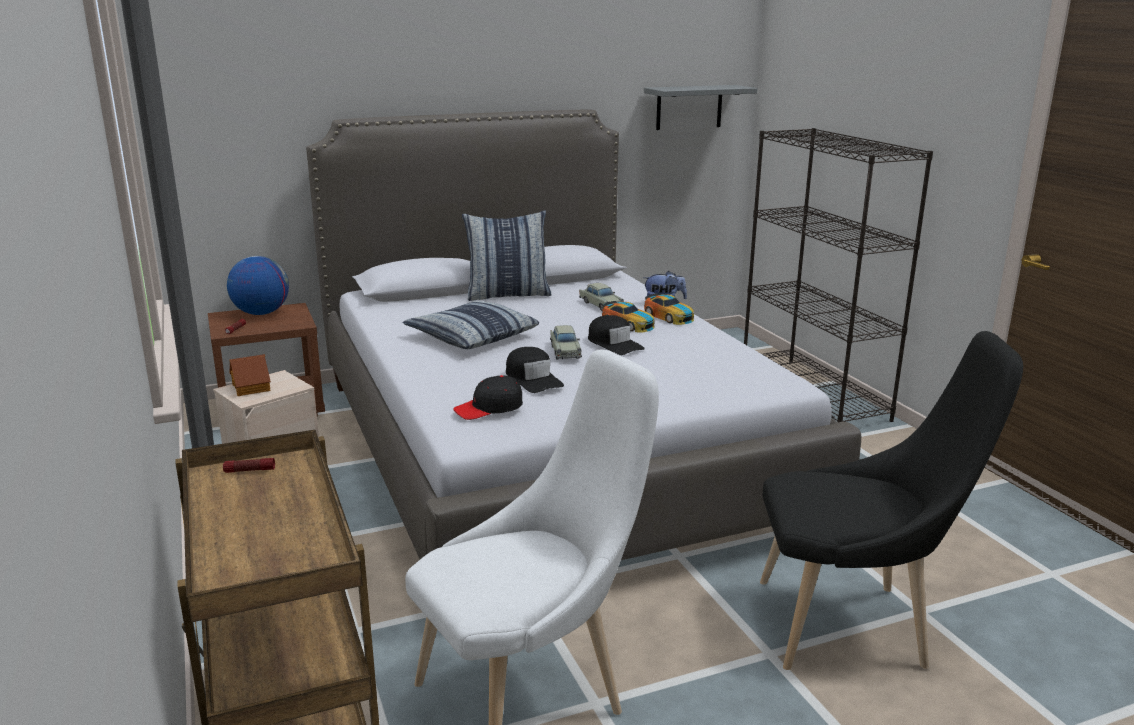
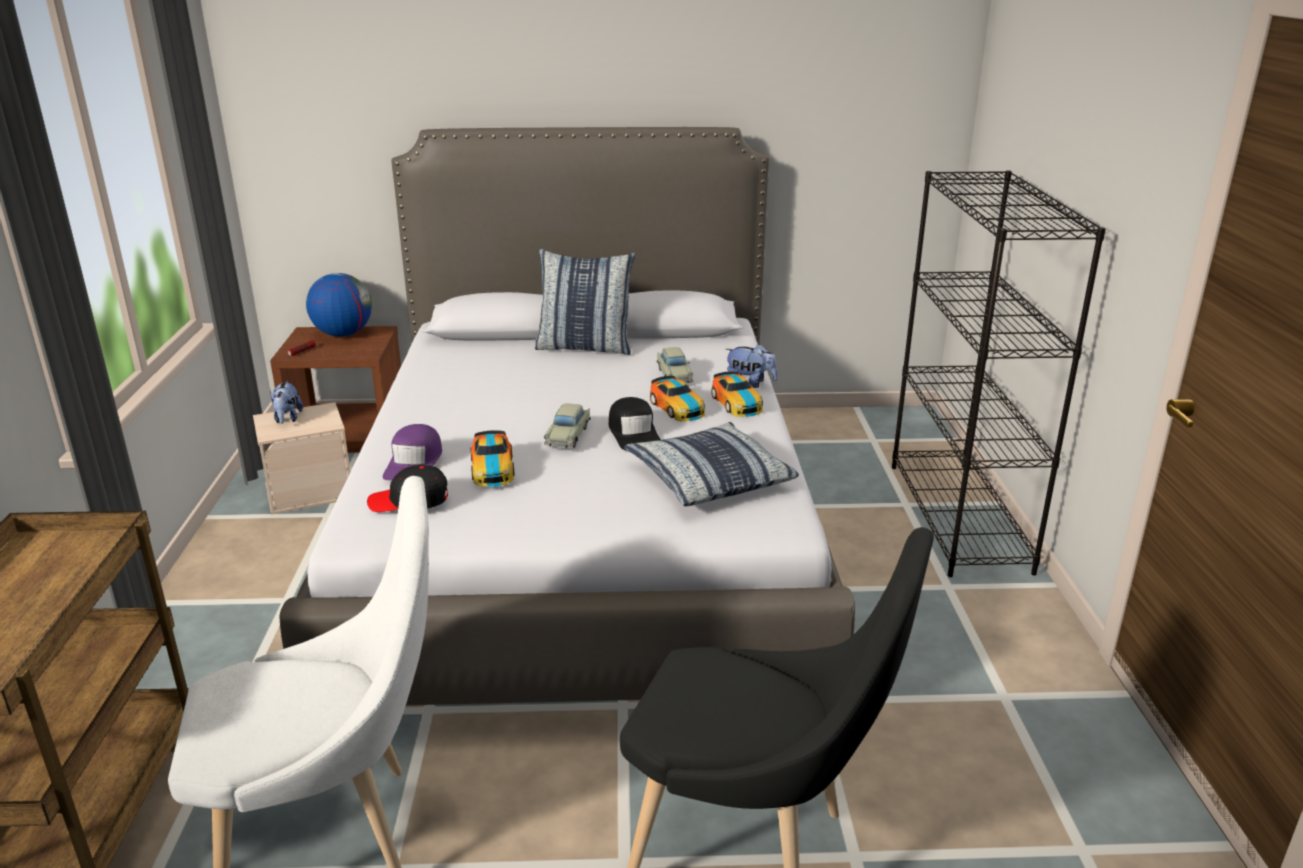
camera: 20 degrees right, 5 degrees up
flashlight [223,458,275,473] -> none
toy house [229,354,271,396] -> plush toy [270,381,303,424]
pillow [403,301,539,349] -> pillow moved to [624,422,799,506]
black cap [506,347,564,393] -> toy car [470,430,515,487]
grey shelf [644,85,757,130] -> none
none -> purple cap [383,424,442,480]

